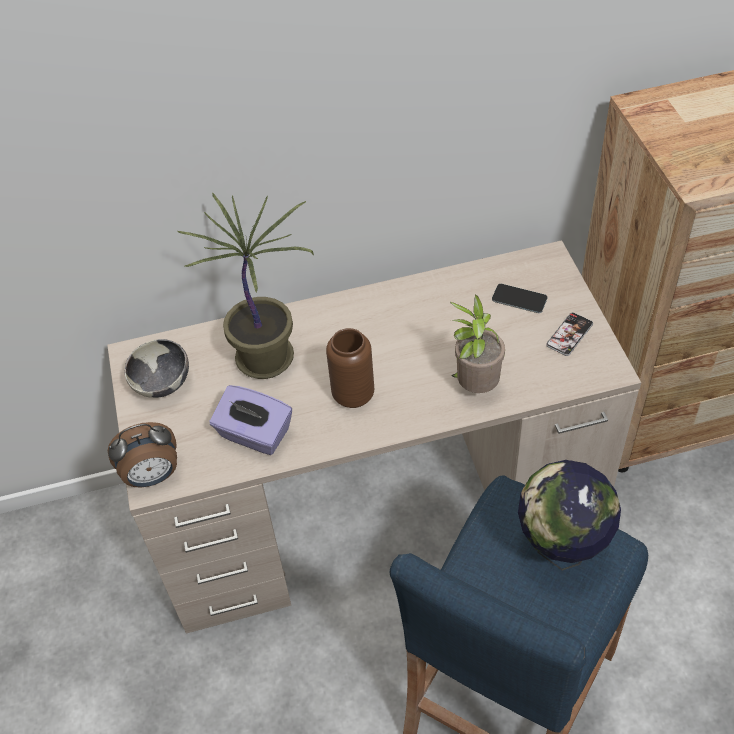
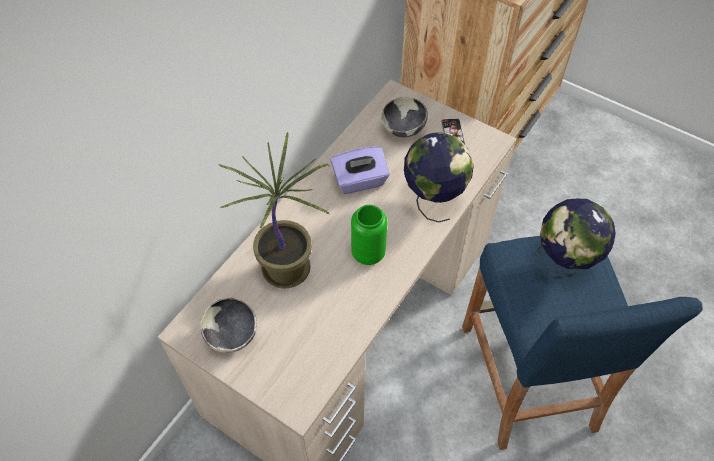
camera: 45 degrees left, 5 degrees up
alarm clock [108,422,177,487] -> none
purple tissue box [209,385,292,455] -> purple tissue box moved to [330,146,390,194]
brown vase [326,328,374,408] -> green vase [351,205,388,265]
potted plant [450,294,505,393] -> globe [404,132,474,223]
phone [492,284,547,313] -> bowl [381,97,428,137]

